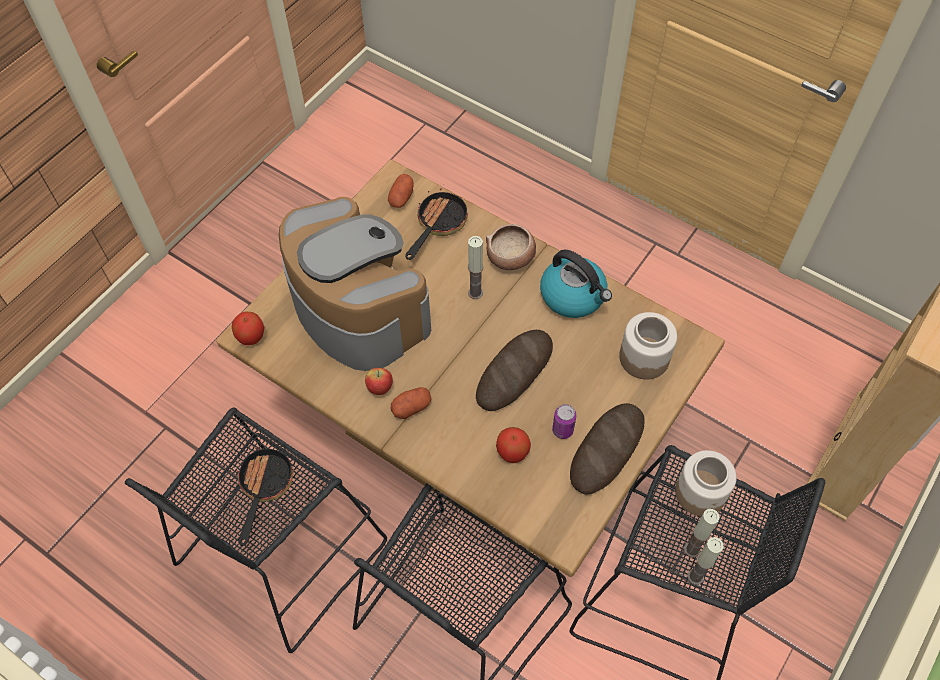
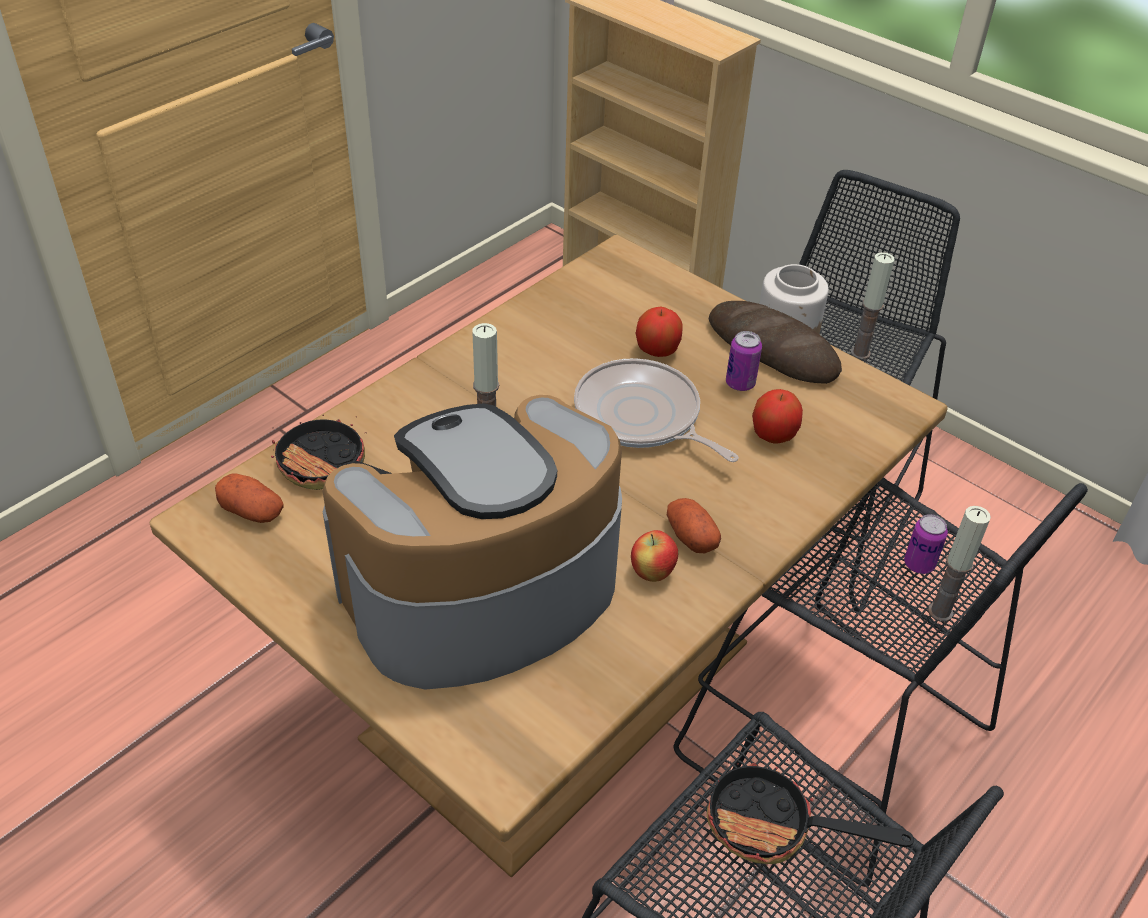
camera: 85 degrees left, 15 degrees down
apple [232,312,264,345] -> apple moved to [636,306,683,357]
bread [476,330,553,411] -> frying pan [574,358,739,462]
bowl [486,224,536,270] -> none
kettle [540,249,612,318] -> none
jar [619,312,677,380] -> none
candle [687,537,724,585] -> candle moved to [928,506,991,622]
none -> can [904,514,948,574]

